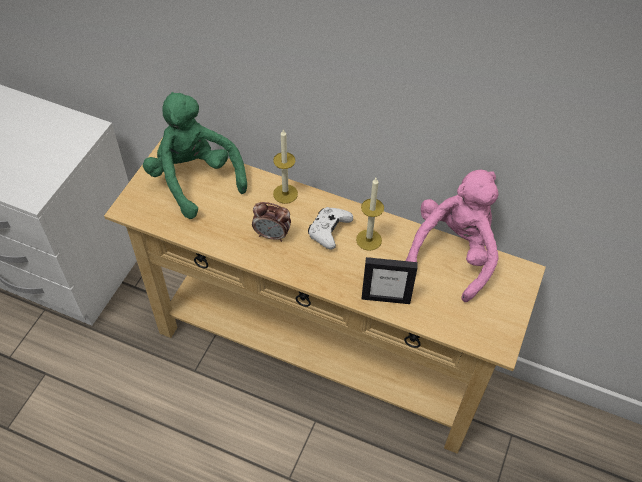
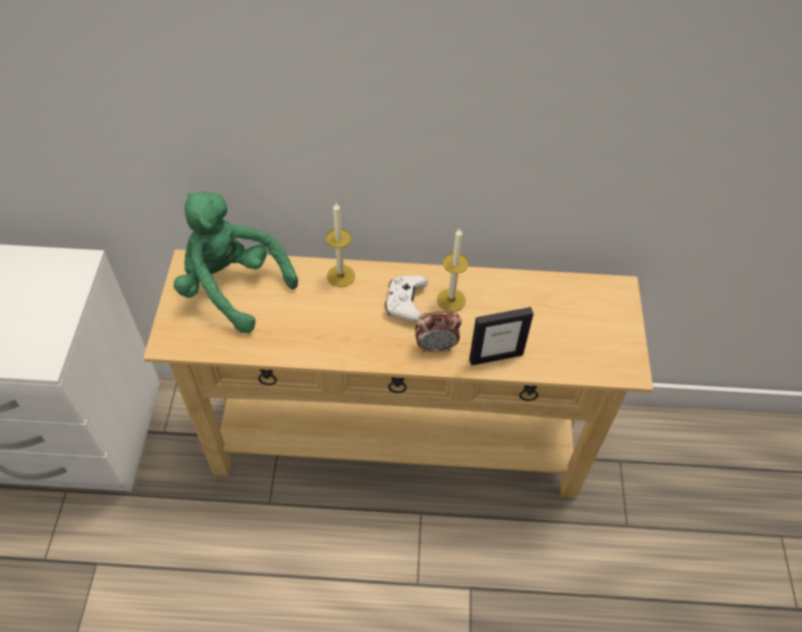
camera: 20 degrees left, 0 degrees up
alarm clock [252,202,291,242] -> alarm clock moved to [415,311,462,353]
pink plush toy [406,170,499,302] -> none

